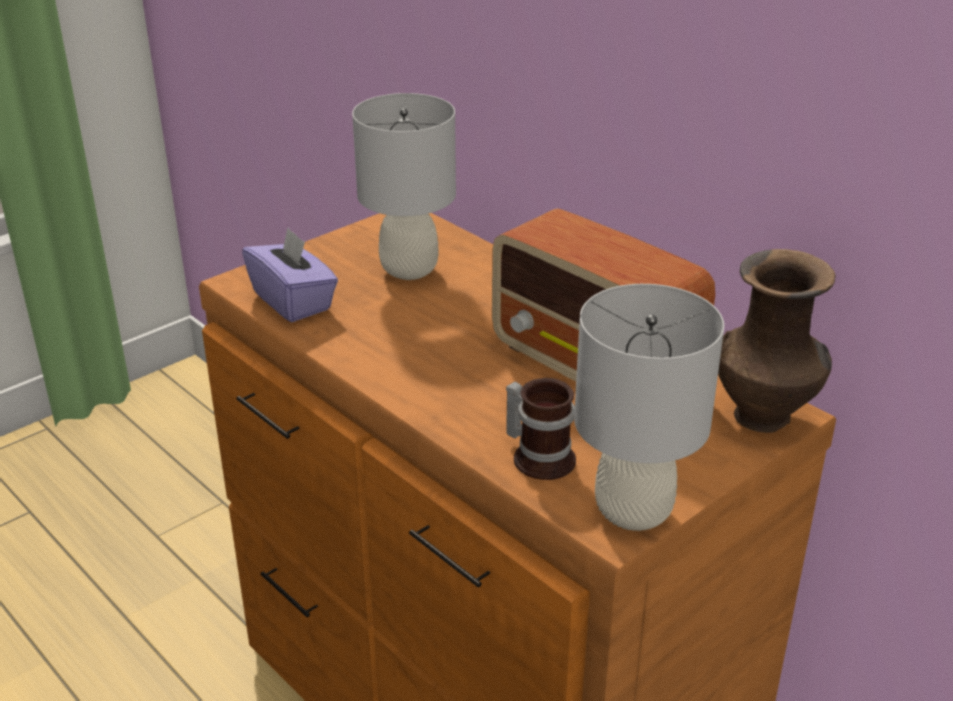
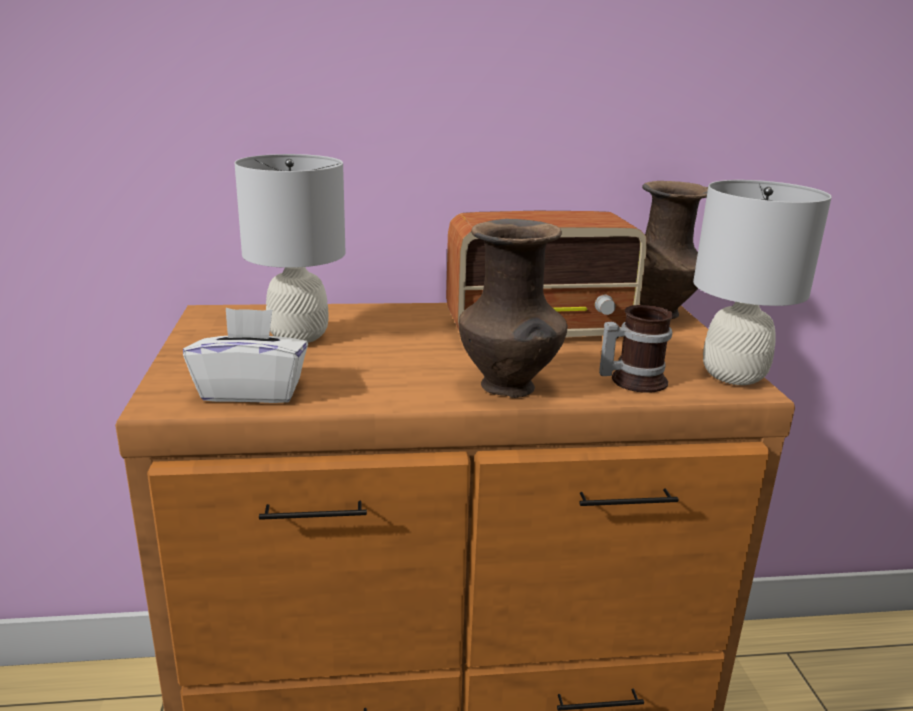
camera: 55 degrees left, 10 degrees down
purple tissue box [242,228,338,322] -> white tissue box [183,308,308,403]
none -> brown vase [459,219,568,398]

